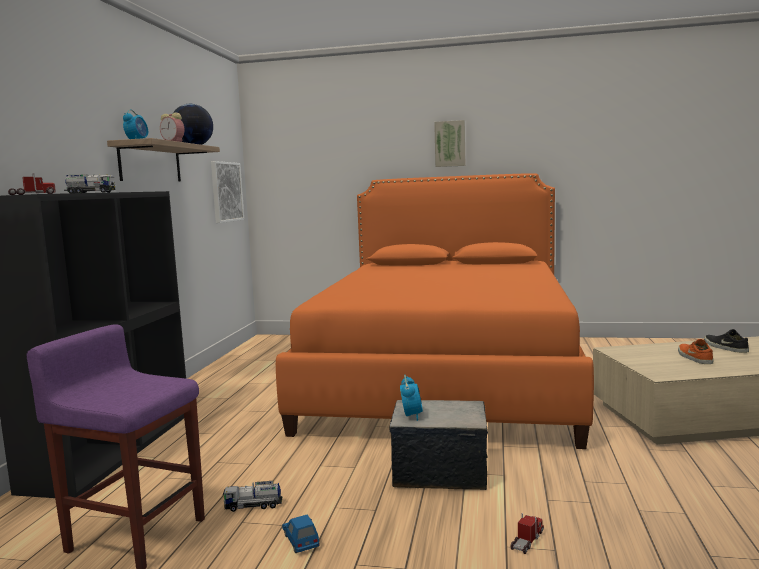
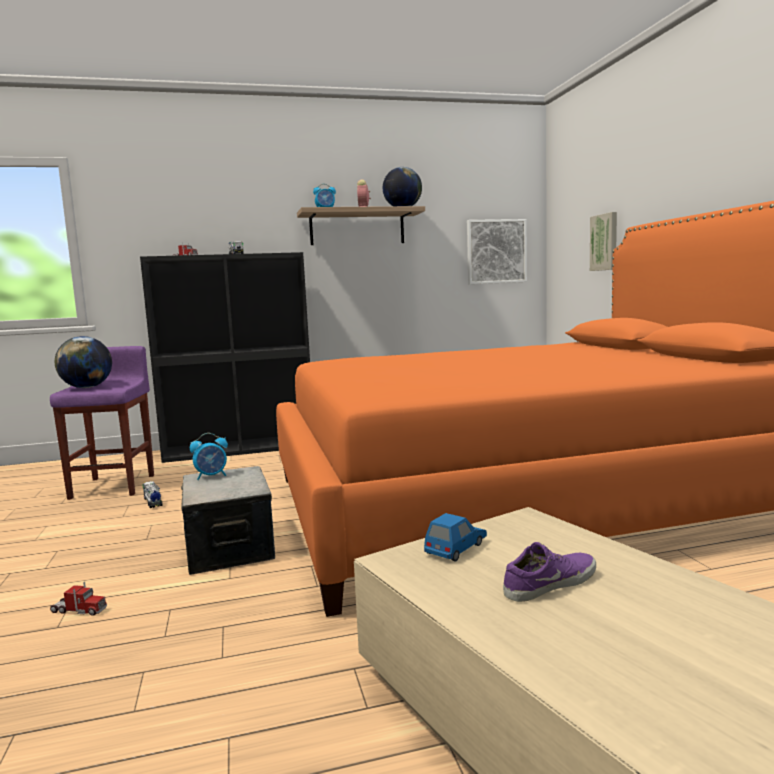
camera: 65 degrees right, 0 degrees up
blue toy car [282,515,320,553] -> blue toy car moved to [424,513,487,562]
picture [434,120,465,167] -> picture moved to [590,212,617,271]
orange shoe [678,339,713,364] -> purple shoe [503,542,596,602]
black shoe [704,329,749,353] -> none
none -> globe [55,336,112,388]

